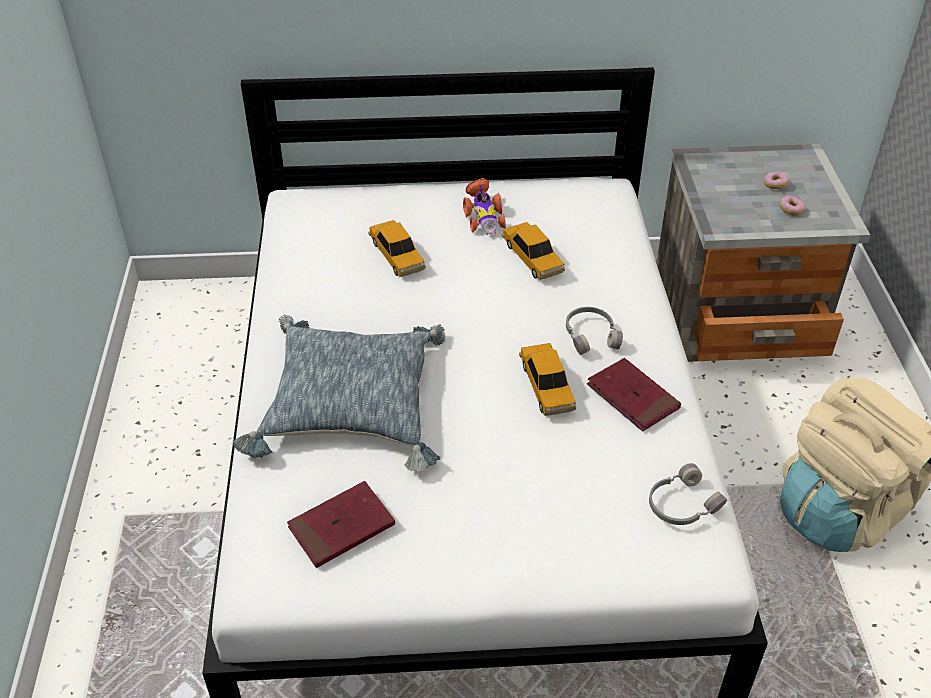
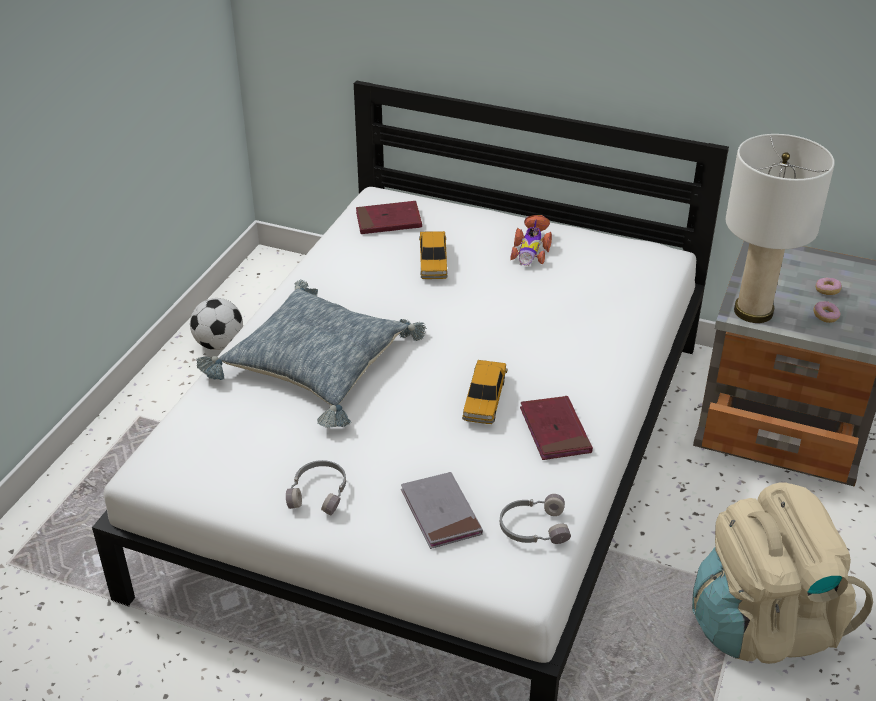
camera: 25 degrees right, 5 degrees down
red book [287,481,395,568] -> red book moved to [356,201,422,234]
toy car [502,222,565,280] -> none
grey headphones [566,307,623,355] -> grey headphones moved to [286,460,346,516]
none -> football [190,298,243,350]
none -> grey book [401,472,483,549]
none -> white table lamp [726,134,835,323]

